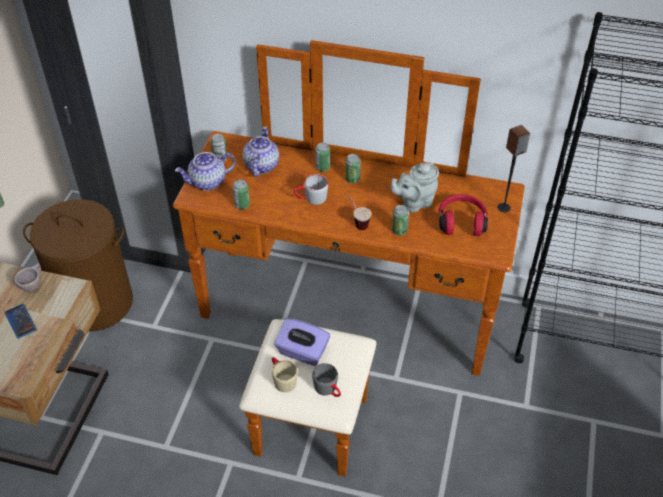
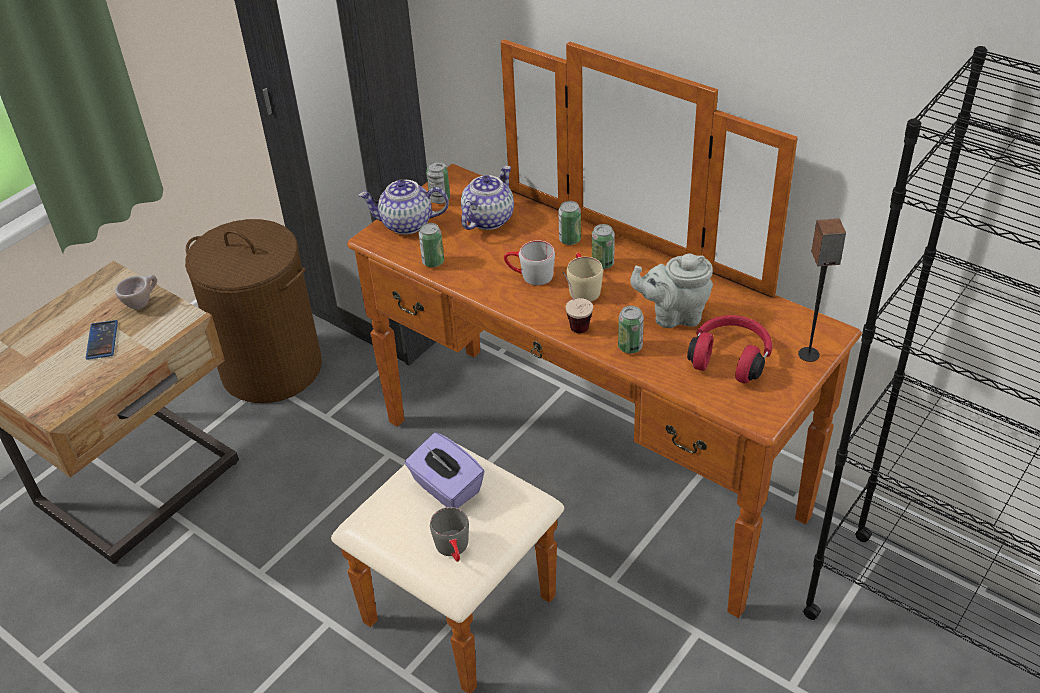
camera: 25 degrees right, 5 degrees down
beige mug [272,357,298,392] -> beige mug moved to [567,253,603,302]

